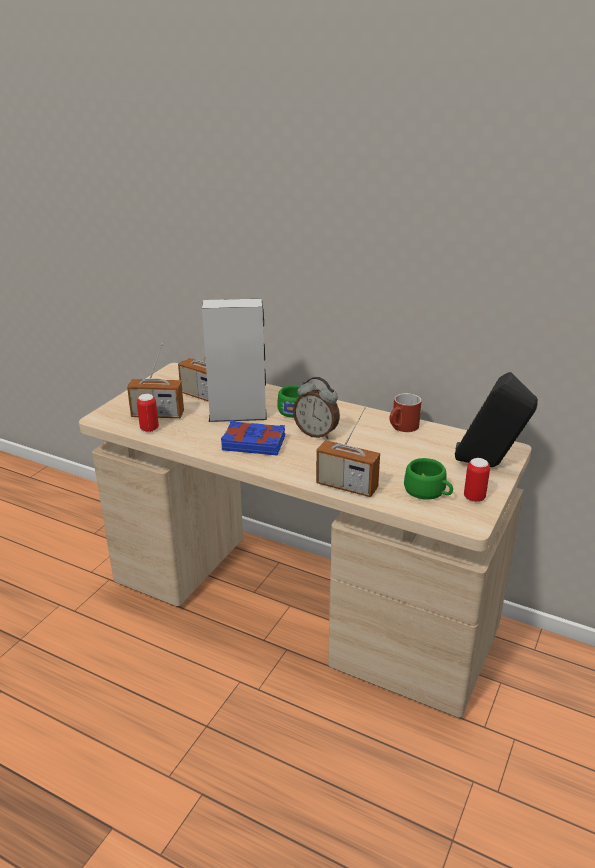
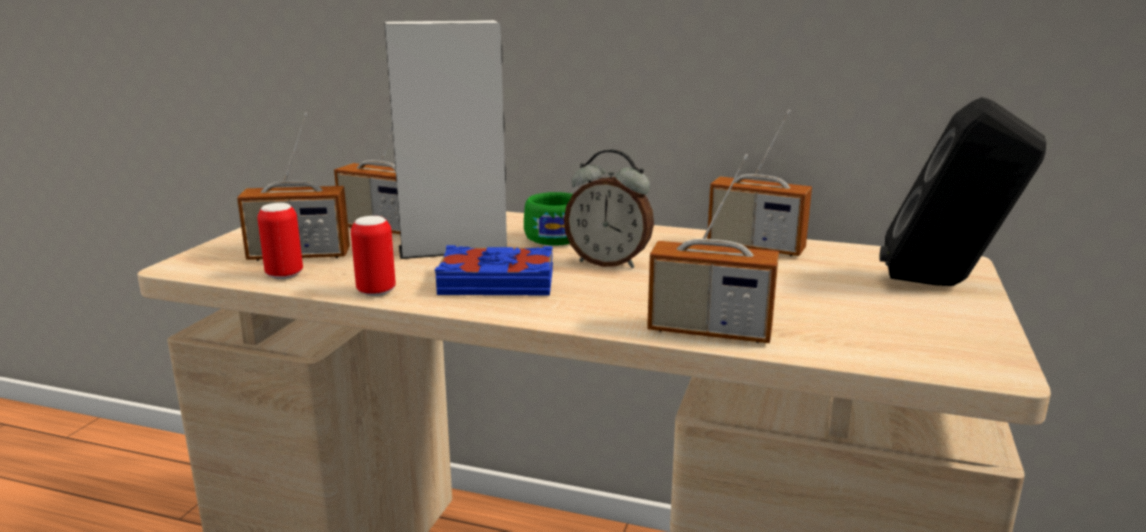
camera: 10 degrees left, 10 degrees down
red mug [389,393,422,432] -> radio [707,110,812,256]
green cup [404,458,453,500] -> none
can [464,458,490,502] -> can moved to [351,216,396,296]

